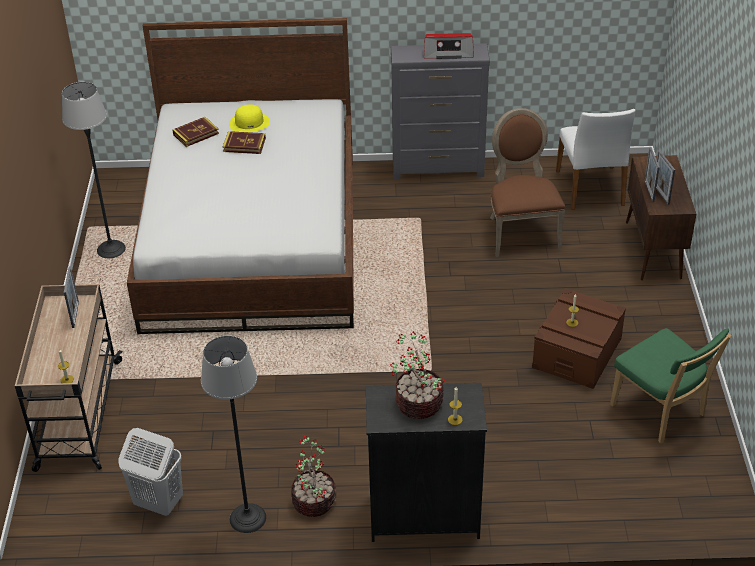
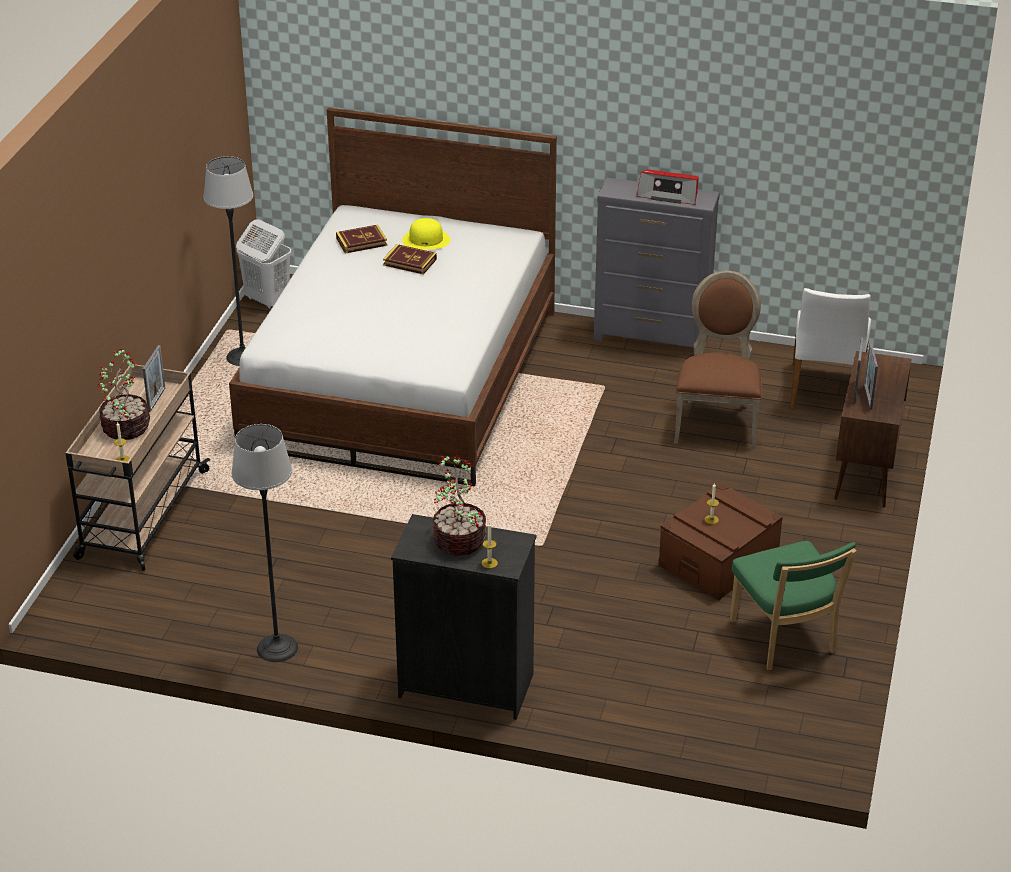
camera: 15 degrees right, 5 degrees down
white laundry basket [118,428,183,516] -> white laundry basket moved to [236,220,291,309]
potted plant [291,436,336,517] -> potted plant moved to [97,348,150,440]

